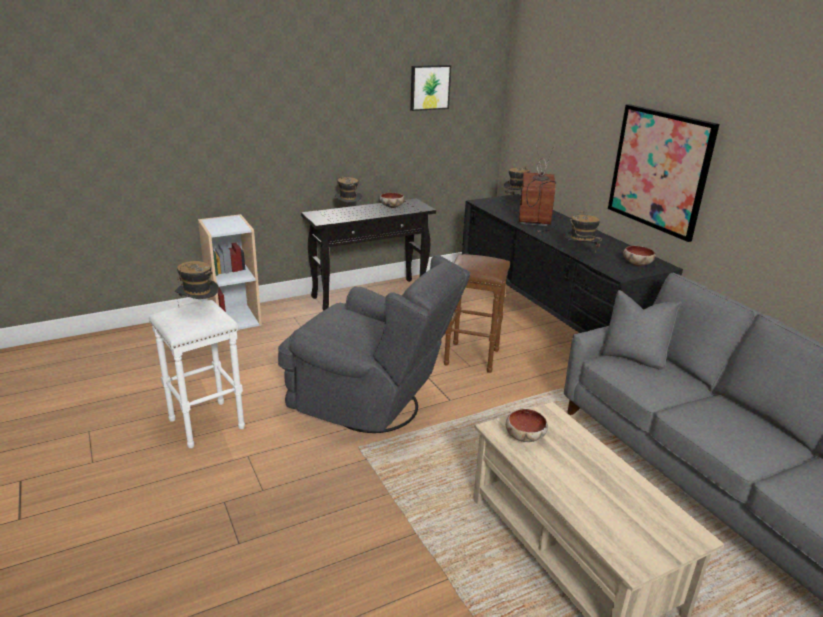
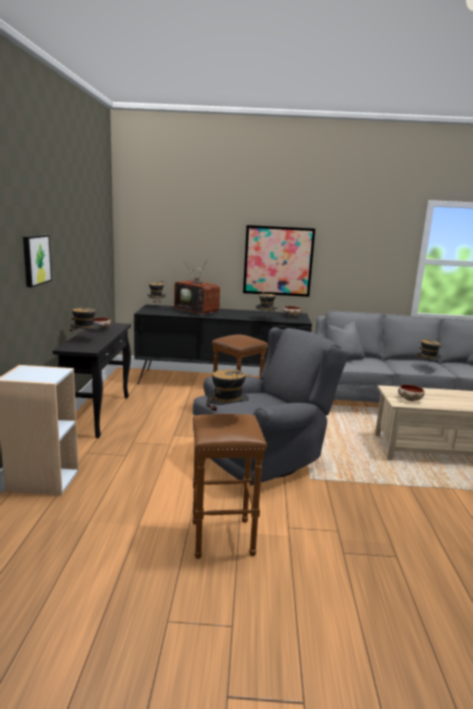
camera: 60 degrees left, 10 degrees down
white stool [149,300,245,448] -> brown stool [192,414,267,559]
picture [410,65,451,111] -> picture moved to [23,235,52,287]
none -> hat [416,339,441,360]

